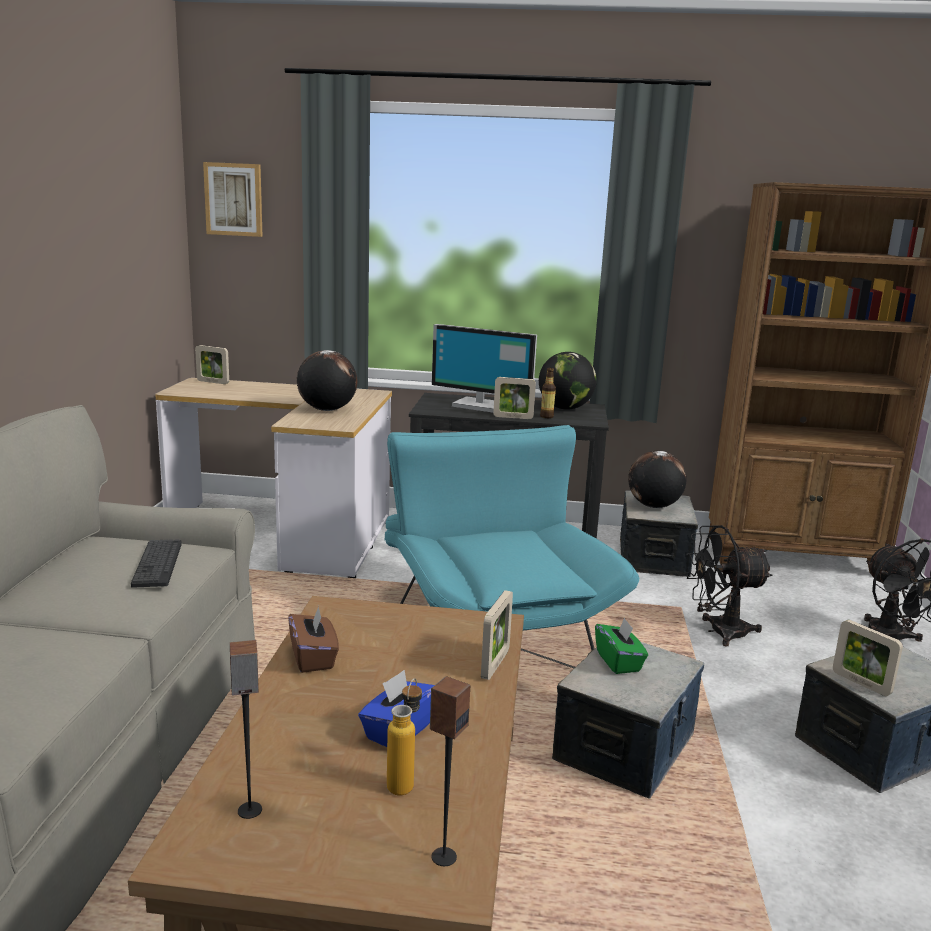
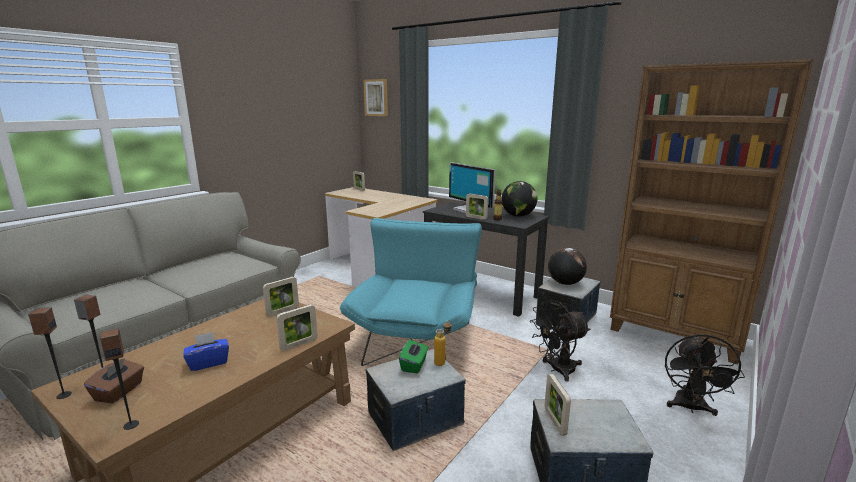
camera: 30 degrees right, 0 degrees up
keyboard [131,539,182,588] -> none
brown tissue box [288,606,339,673] -> brown tissue box moved to [84,358,144,404]
globe [297,350,357,411] -> none
bottle [387,678,422,795] -> bottle moved to [434,320,451,366]
black fan [686,525,772,647] -> black fan turned 45 degrees counterclockwise [529,301,590,382]
none -> speaker [28,307,72,399]
none -> picture frame [263,277,299,317]

